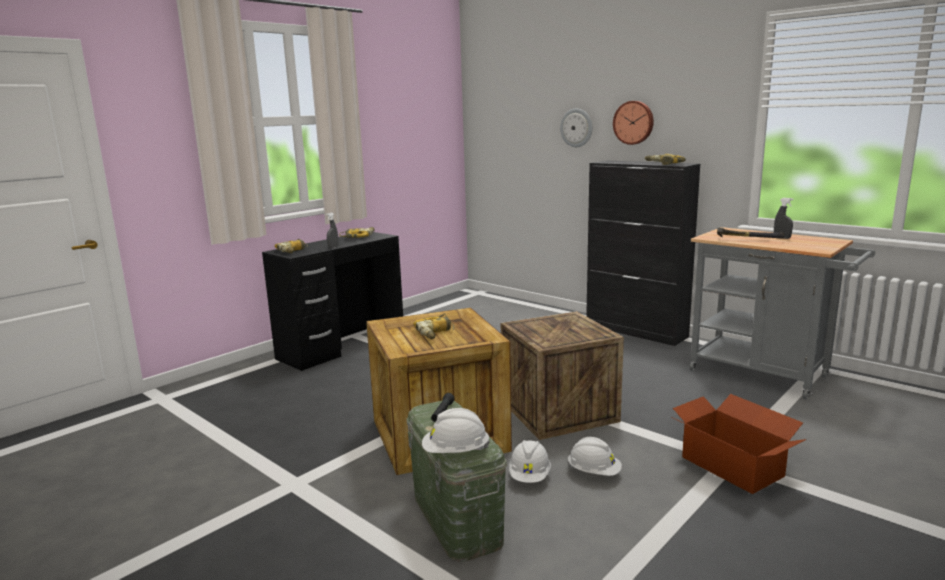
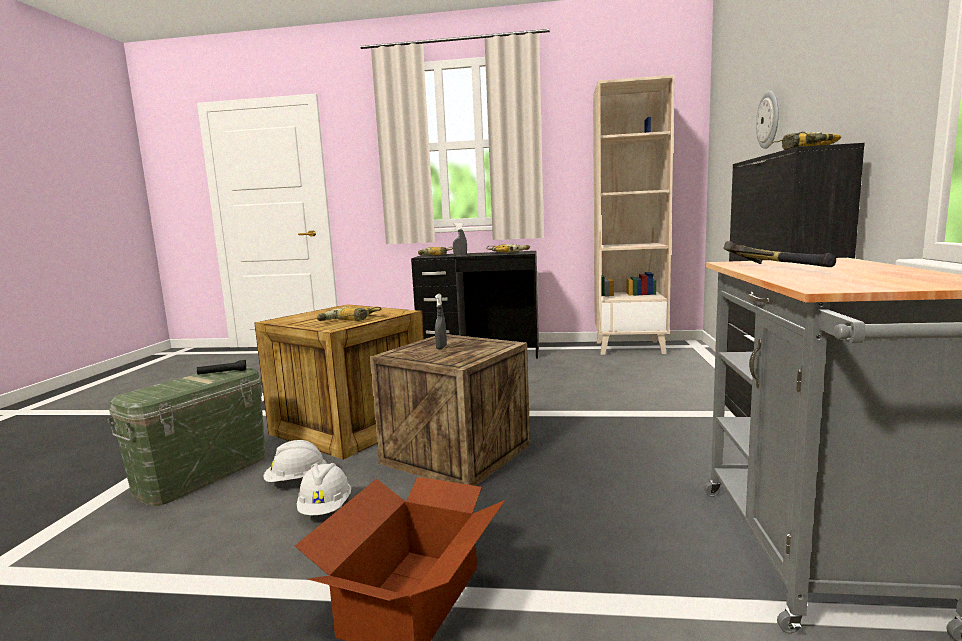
camera: 55 degrees right, 5 degrees down
white hard hat [422,408,490,453] -> none
wall clock [613,101,654,145] -> none
grey spray bottle [774,198,793,239] -> grey spray bottle moved to [435,294,447,349]
none -> beige bookcase [593,75,675,355]

